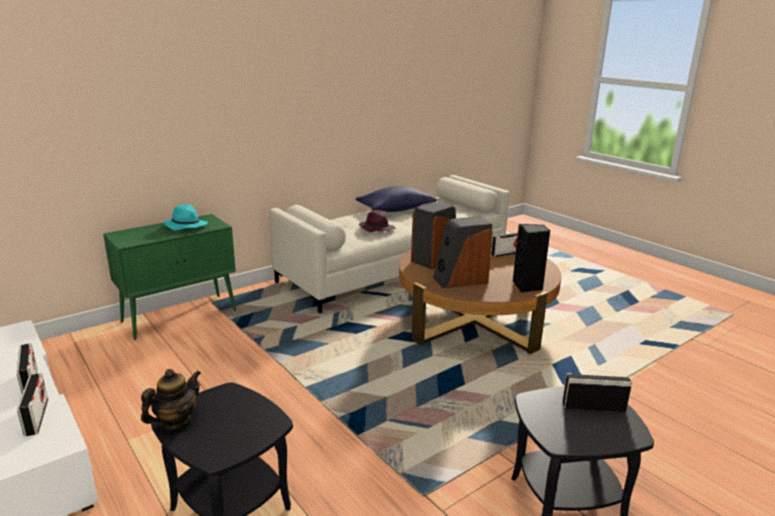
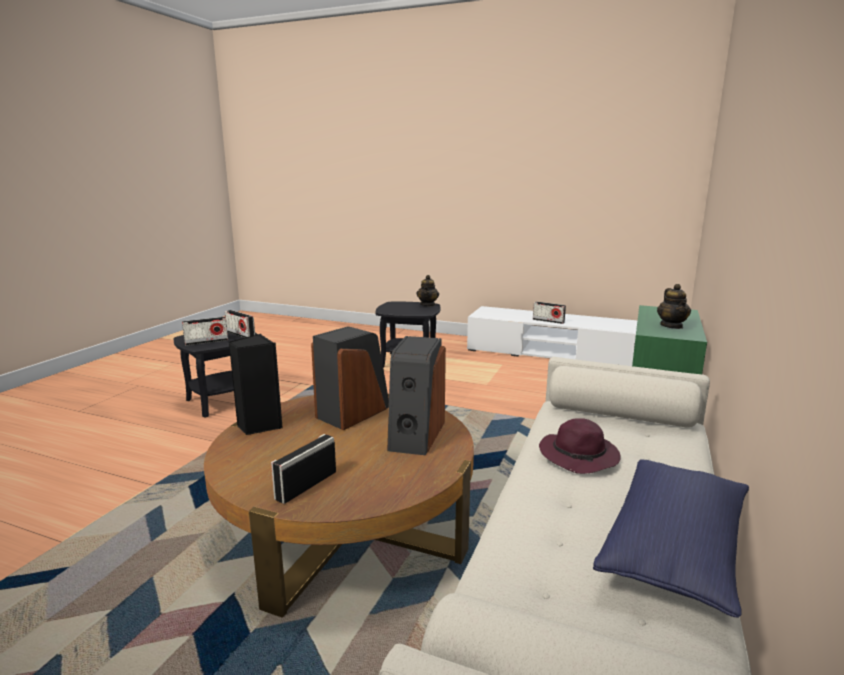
camera: 150 degrees right, 5 degrees down
radio [17,373,48,436] -> radio moved to [225,310,255,338]
turquoise hat [163,204,208,231] -> teapot [657,284,691,329]

